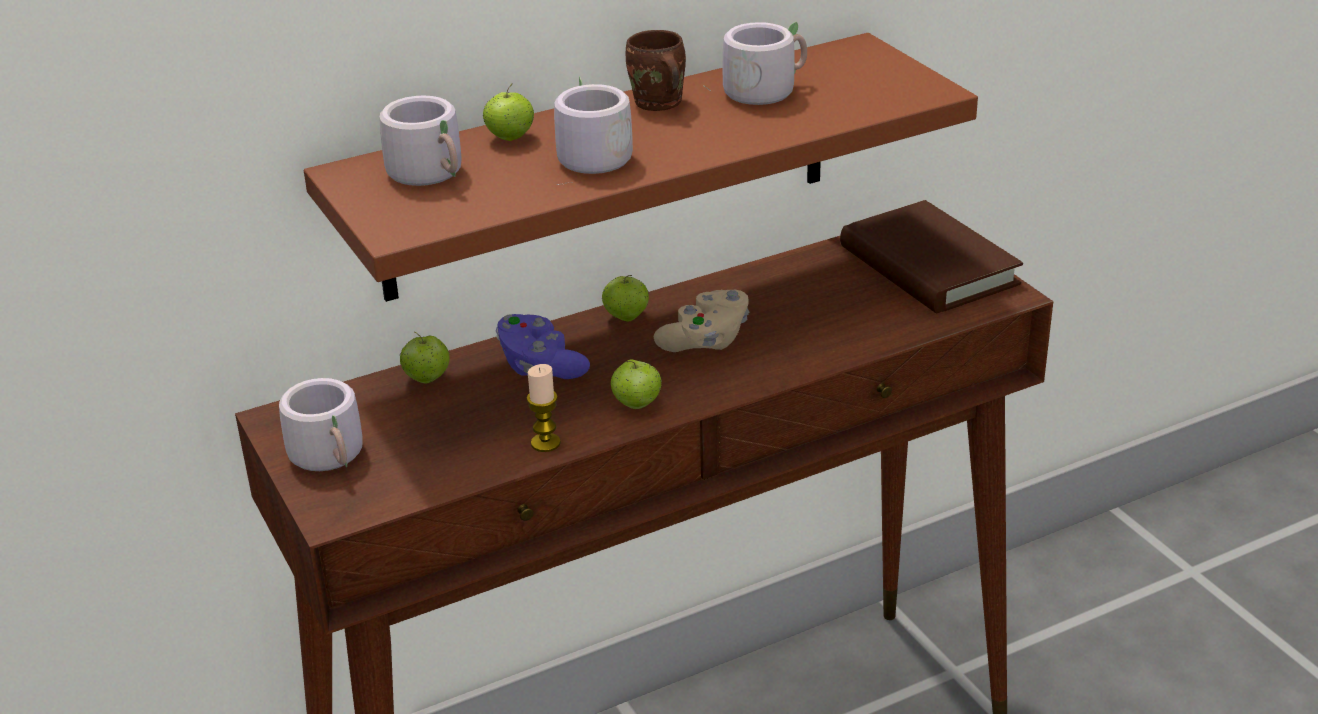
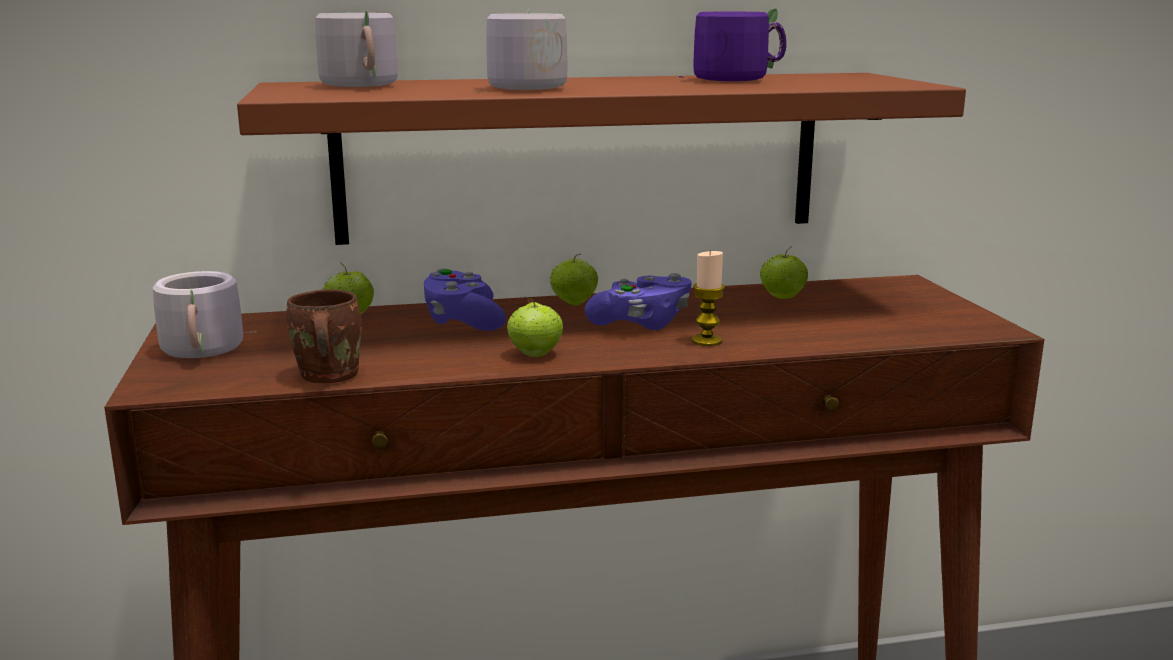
camera: 15 degrees right, 15 degrees down
apple [483,84,534,141] -> apple moved to [760,246,808,299]
candle [527,364,561,452] -> candle moved to [692,250,725,346]
brown mug [626,30,686,111] -> brown mug moved to [286,289,362,383]
beige game controller [654,290,749,352] -> purple game controller [585,273,692,330]
grey mug [704,21,807,105] -> purple mug [679,8,787,81]
brown book [840,200,1023,313] -> none

